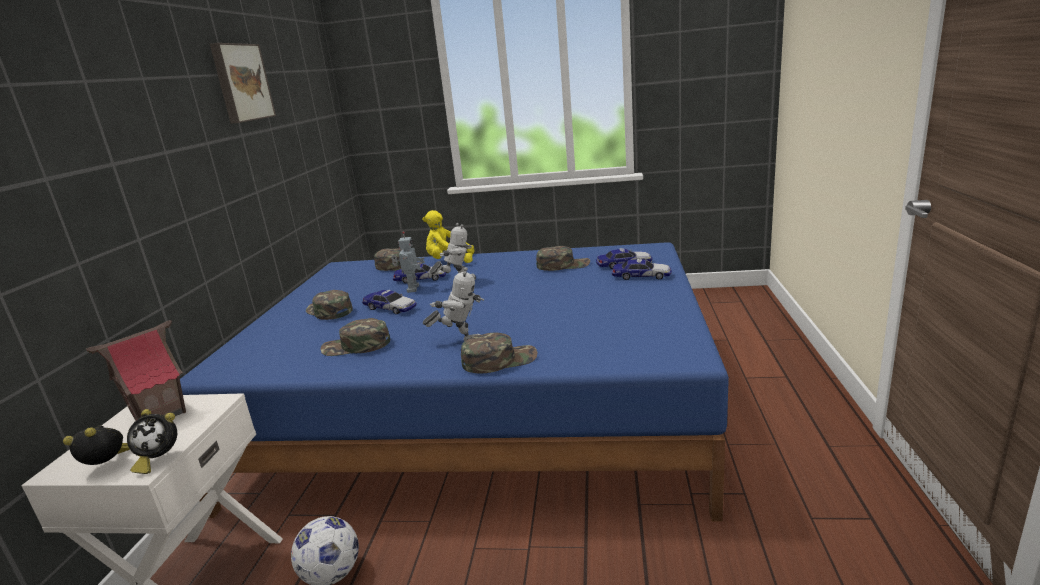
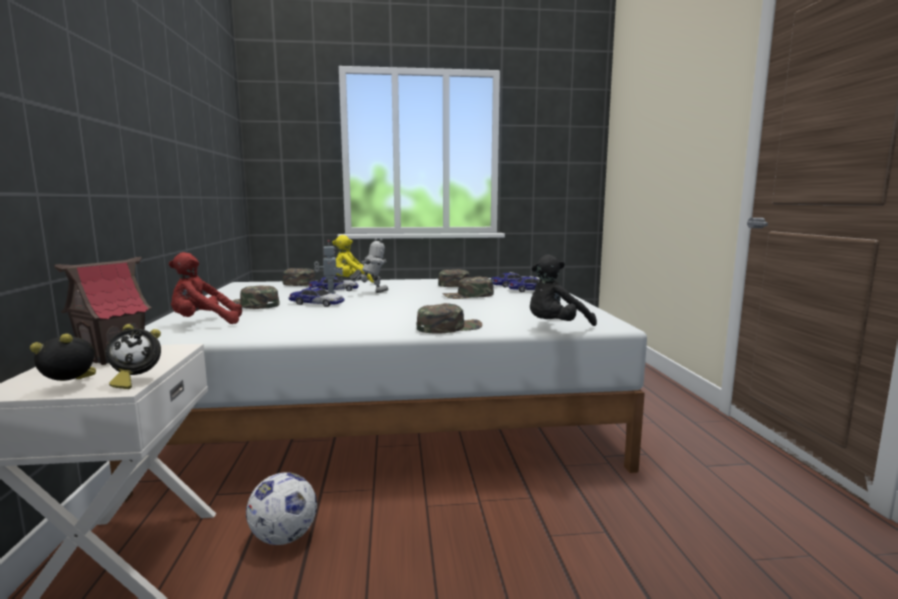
camera: 15 degrees left, 10 degrees down
blue bed [180,242,729,521] -> white bed [110,277,647,503]
picture [210,43,276,124] -> none
green cap [320,318,390,356] -> green cap moved to [442,276,494,299]
toy robot [423,267,484,342] -> none
none -> red plush toy [169,252,242,324]
none -> black plush toy [530,254,597,326]

